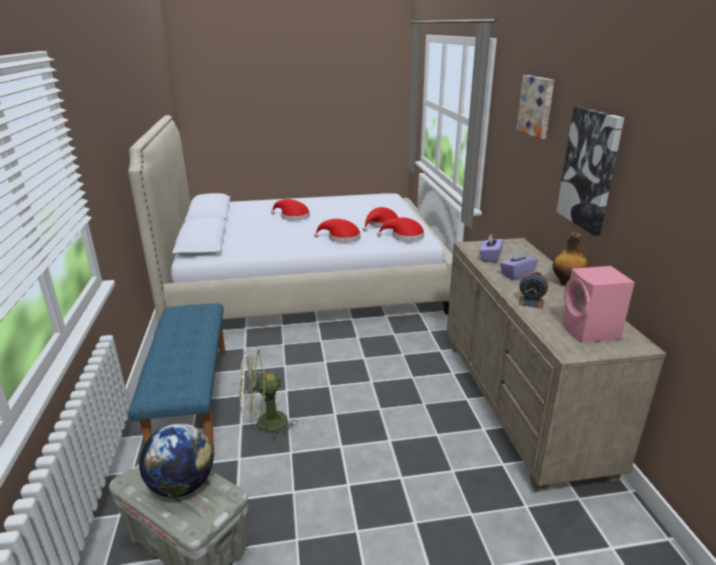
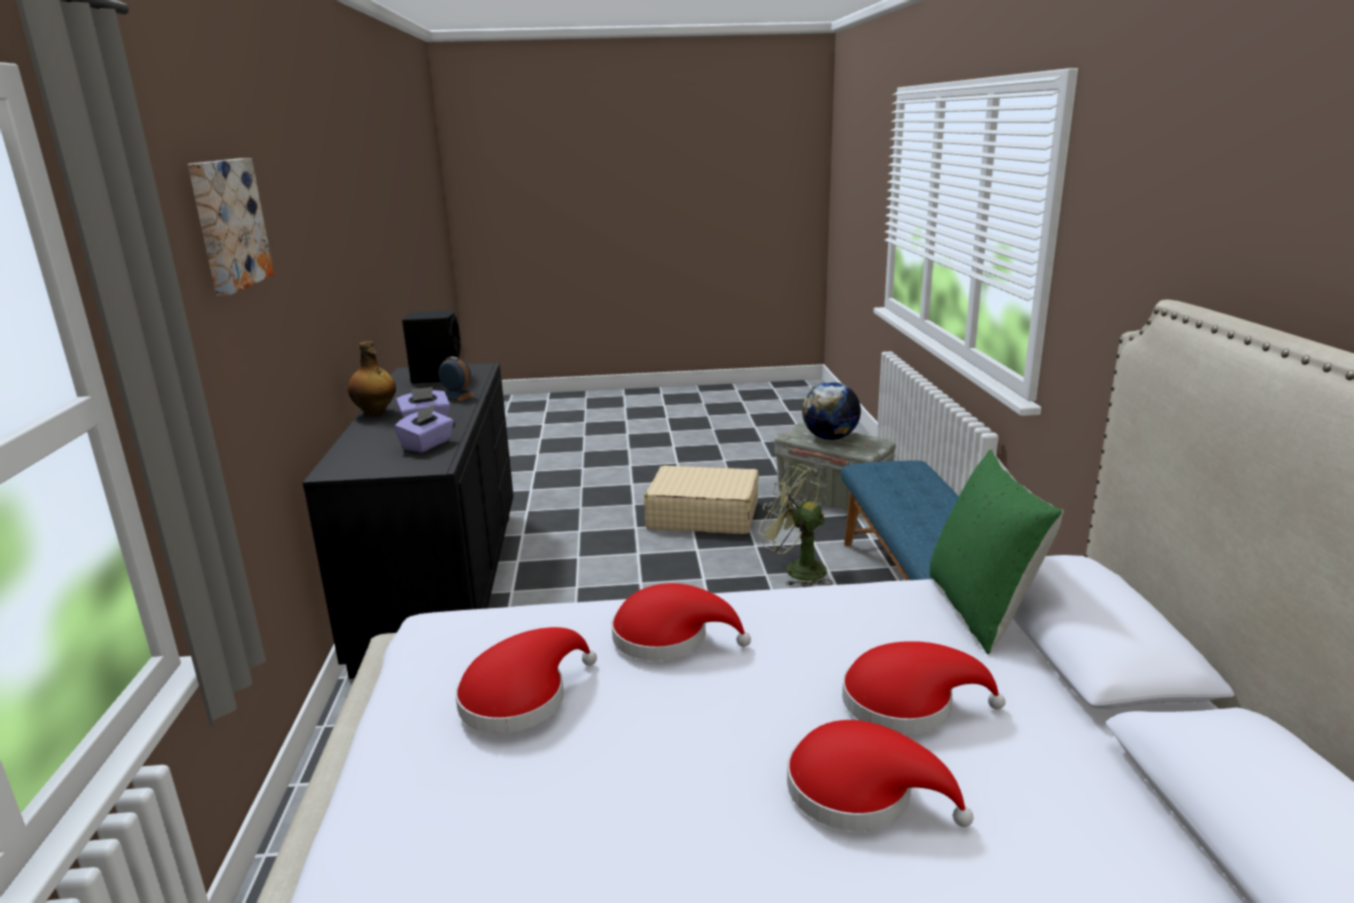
camera: 175 degrees left, 5 degrees down
green fan [239,349,298,440] -> green fan turned 135 degrees counterclockwise [759,464,833,587]
red hat [377,217,424,241] -> red hat moved to [842,641,1005,734]
beige dresser [447,238,666,492] -> black dresser [302,363,513,679]
picture [556,106,624,236] -> none
pink speaker [562,266,635,343] -> black speaker [402,310,460,384]
none -> beige suitcase [644,465,759,534]
none -> green pillow [930,450,1064,654]

